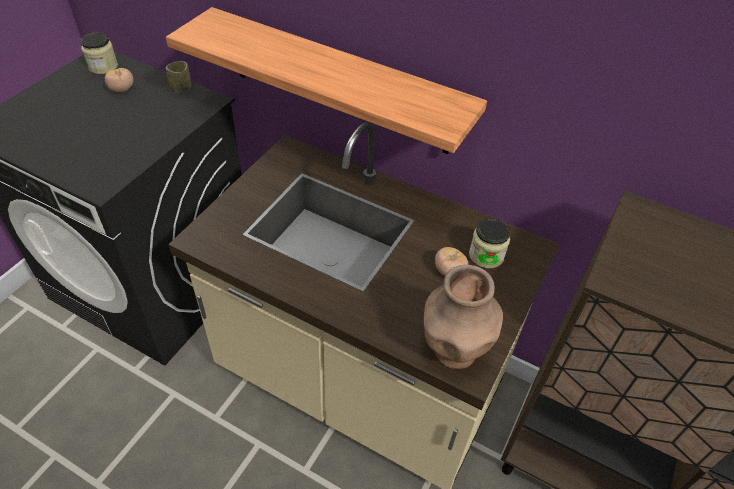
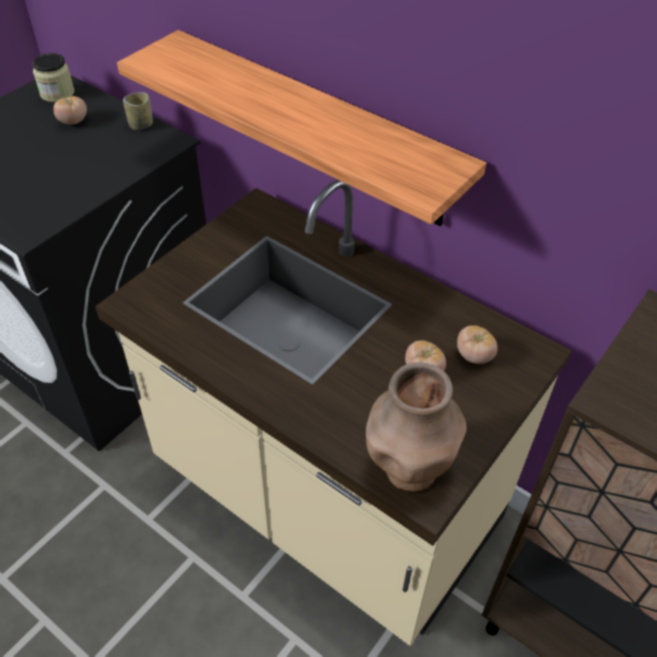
camera: 10 degrees right, 0 degrees up
jar [469,219,511,268] -> tomato [457,325,498,364]

